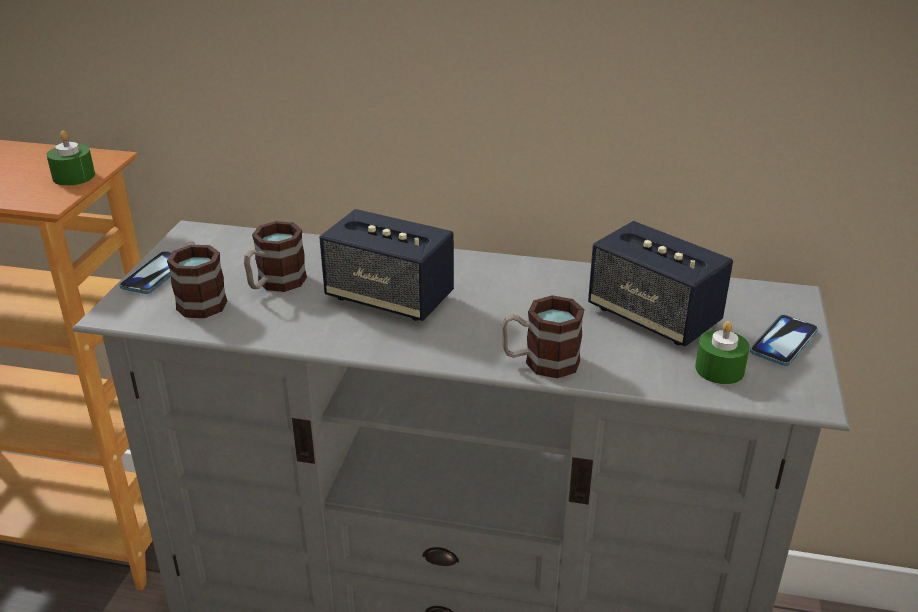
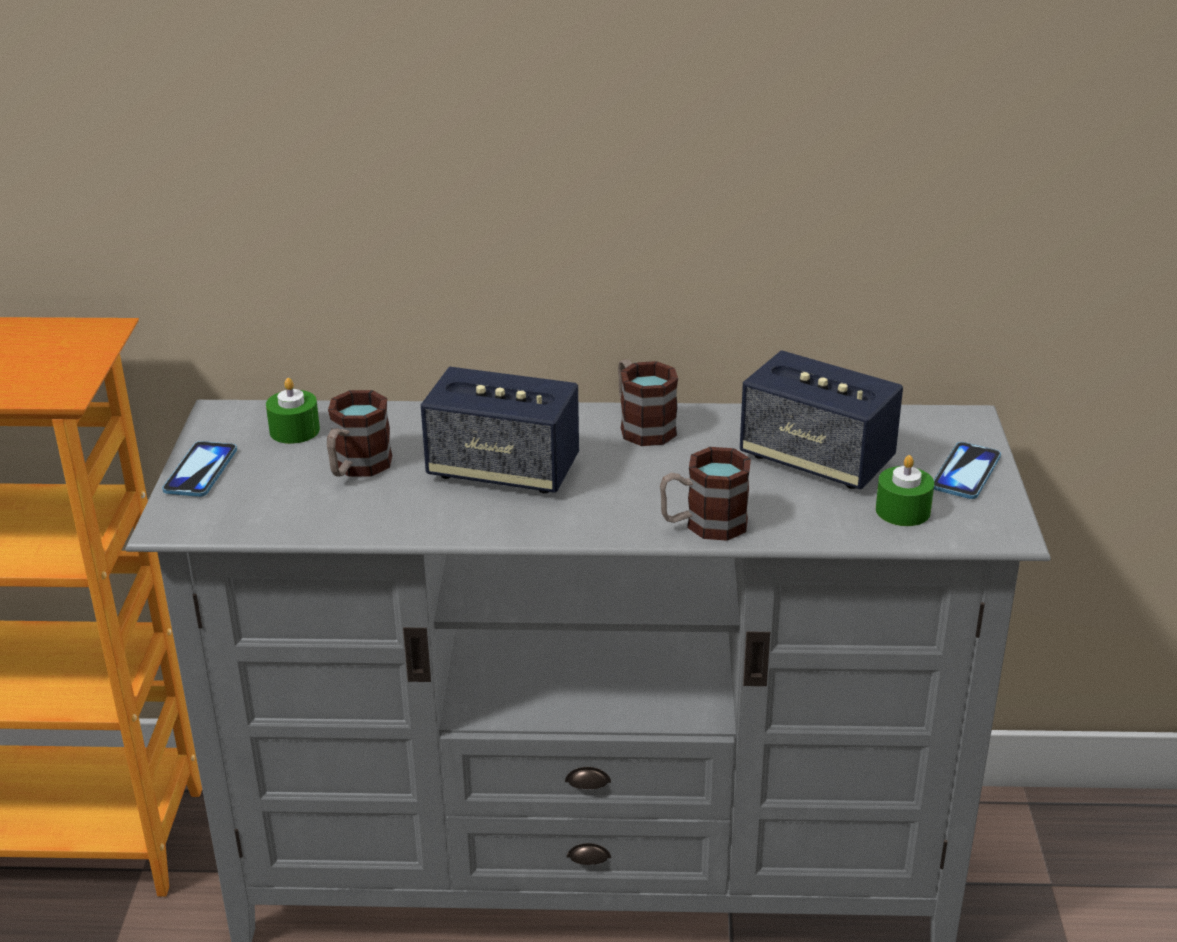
camera: 10 degrees left, 0 degrees up
green candle [46,131,95,185] -> green candle moved to [266,378,320,444]
mug [167,241,227,318] -> mug moved to [618,359,678,446]

